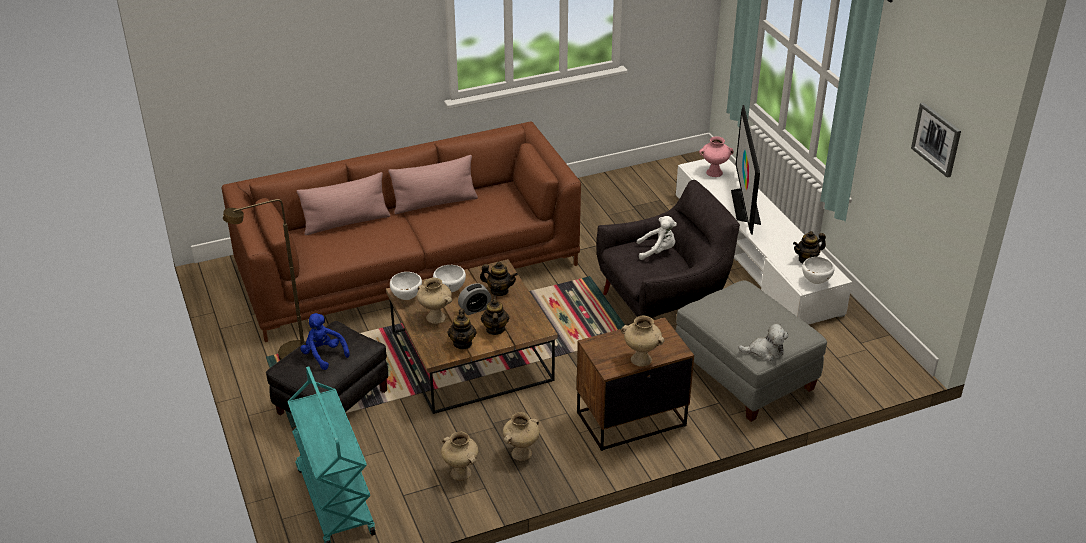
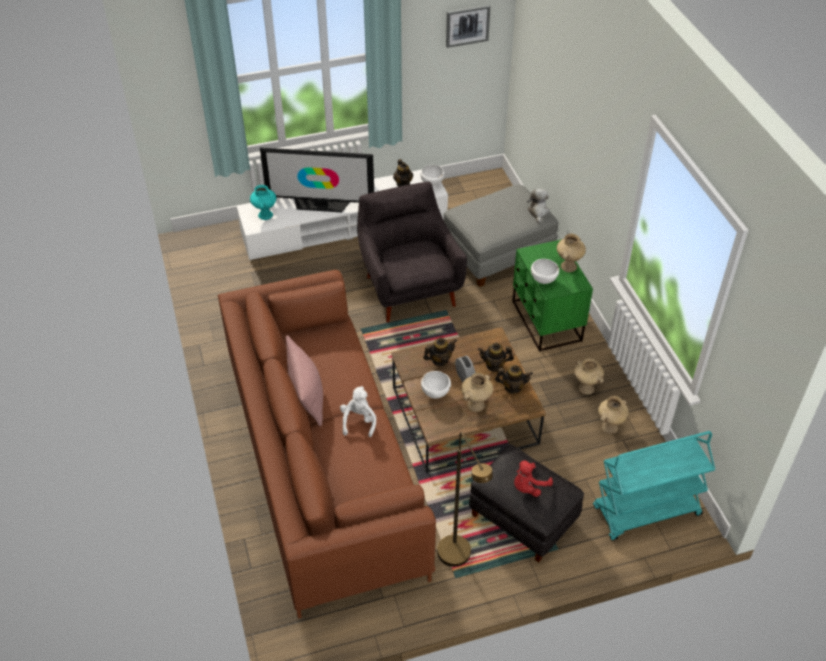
camera: 85 degrees left, 10 degrees up
pink pillow [297,172,390,235] -> none
blue plush toy [300,313,350,370] -> red plush toy [514,460,553,497]
white bowl [390,272,422,300] -> white bowl moved to [531,259,559,284]
teapot [480,262,518,296] -> teapot turned 45 degrees clockwise [423,337,457,366]
brown nightstand [577,317,694,451] -> green nightstand [513,239,593,352]
white plush toy [637,216,677,260] -> white plush toy moved to [340,386,376,437]
pink vase [699,136,734,177] -> turquoise vase [250,185,276,220]

